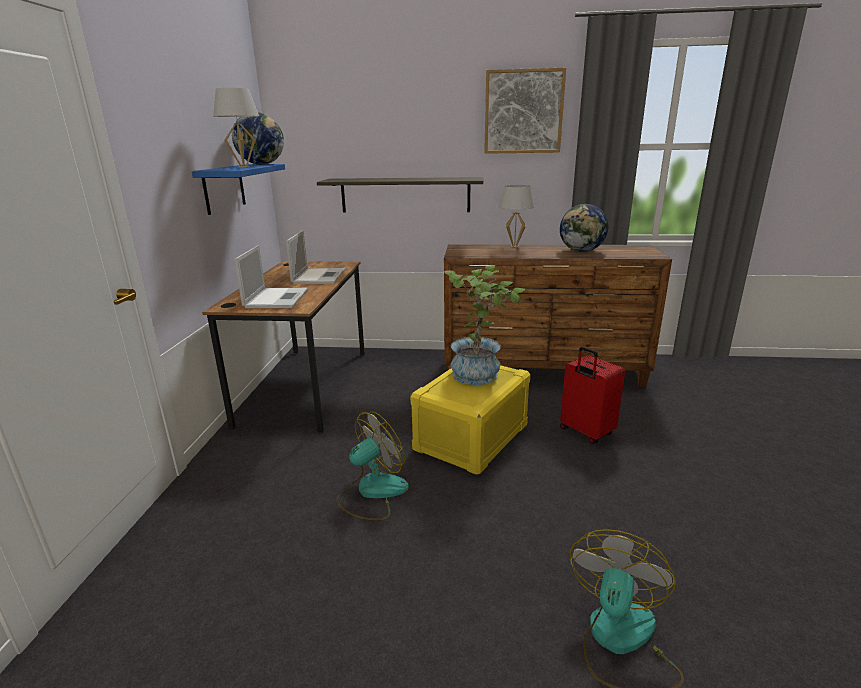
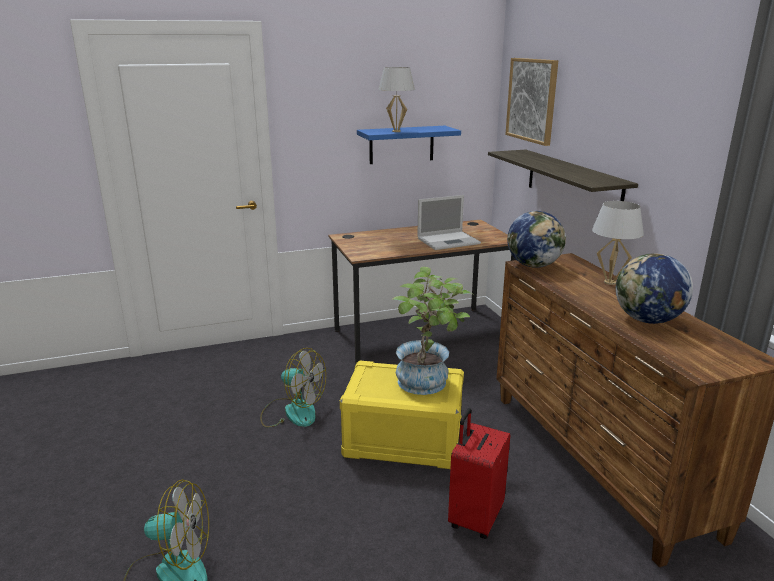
camera: 65 degrees right, 0 degrees up
globe [232,112,284,165] -> globe moved to [507,211,566,268]
laptop [234,245,308,308] -> none
picture [484,68,566,154] -> picture moved to [505,58,558,146]

